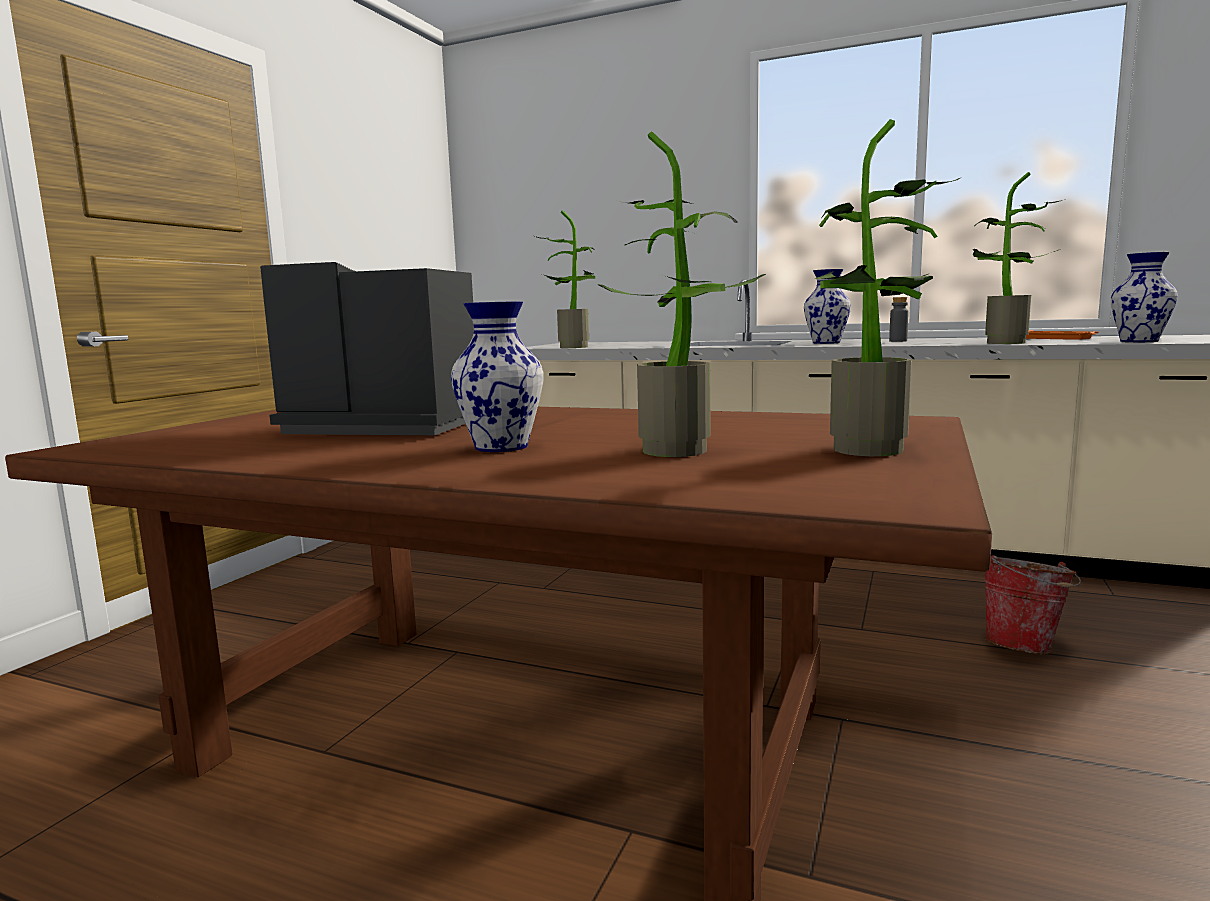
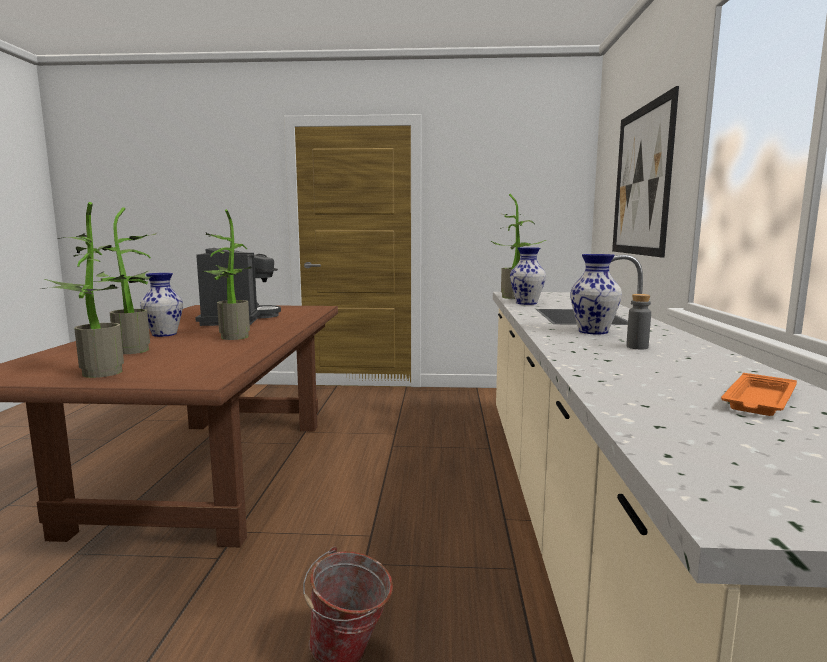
camera: 70 degrees right, 0 degrees up
potted plant [973,172,1065,344] -> potted plant moved to [202,209,252,340]
vase [1111,252,1178,342] -> vase moved to [510,247,546,305]
none -> picture [612,86,679,258]

